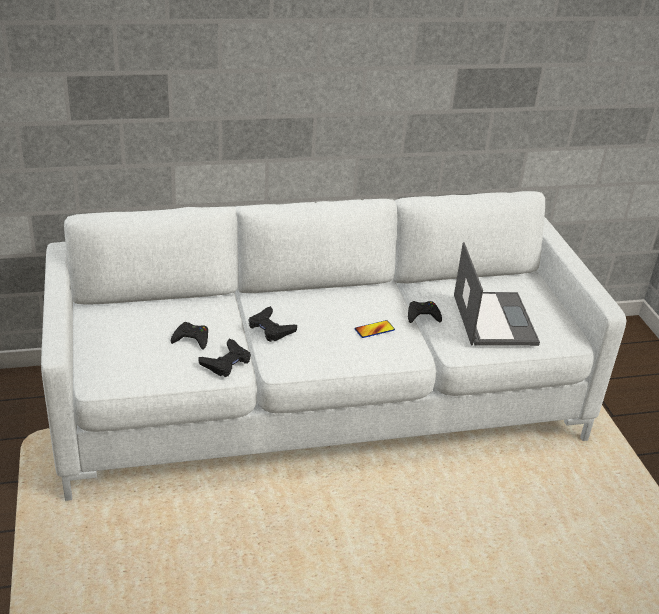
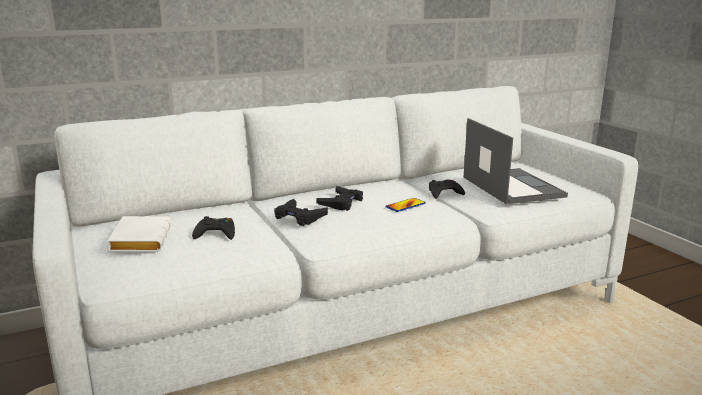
camera: 10 degrees left, 15 degrees down
black game controller [199,338,251,377] -> black game controller moved to [316,186,363,211]
none -> white book [108,216,171,252]

